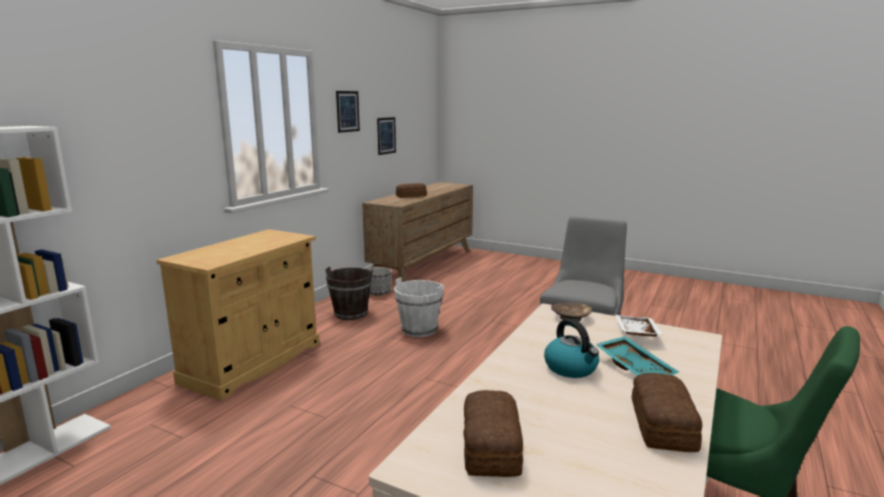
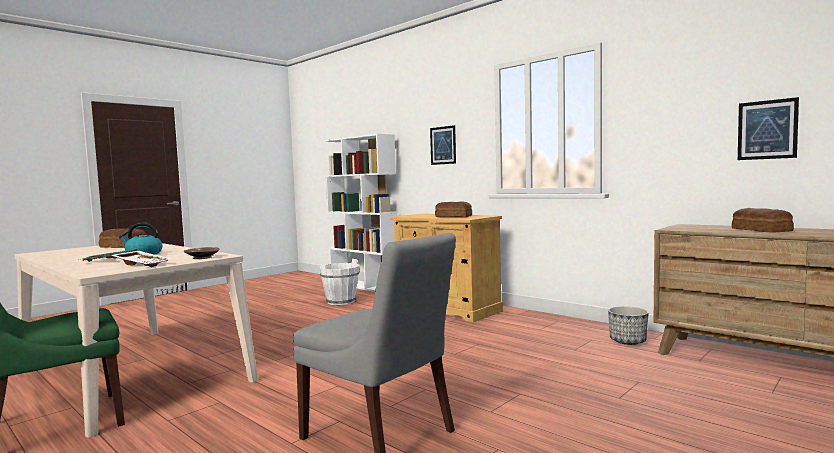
camera: 105 degrees right, 10 degrees down
brown bucket [325,266,373,320] -> none
picture [336,91,360,133] -> picture moved to [430,125,456,165]
white bucket [394,277,444,337] -> white bucket moved to [319,259,360,305]
bread [632,373,702,452] -> bread moved to [435,201,472,217]

